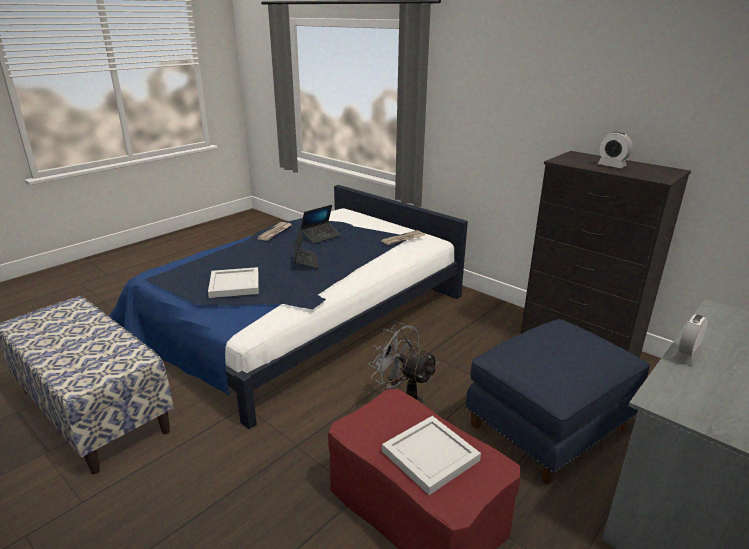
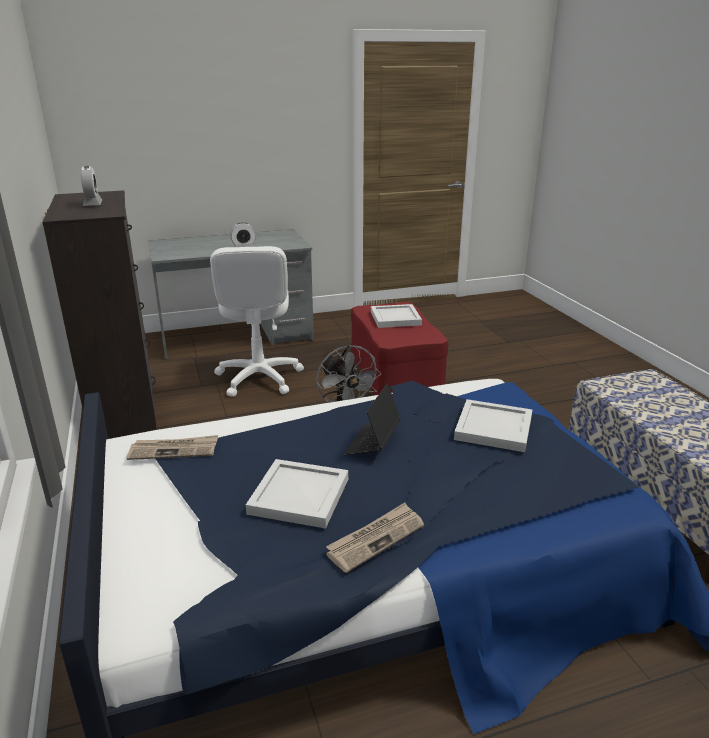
camera: 150 degrees left, 0 degrees up
laptop [301,205,341,244] -> white tray [246,459,348,529]
blue ottoman [466,319,650,485] -> white office chair [210,246,304,397]

